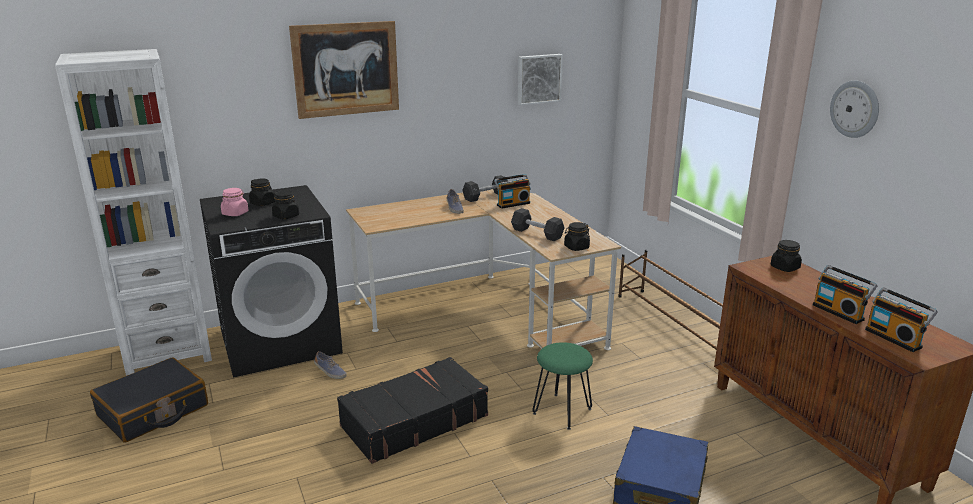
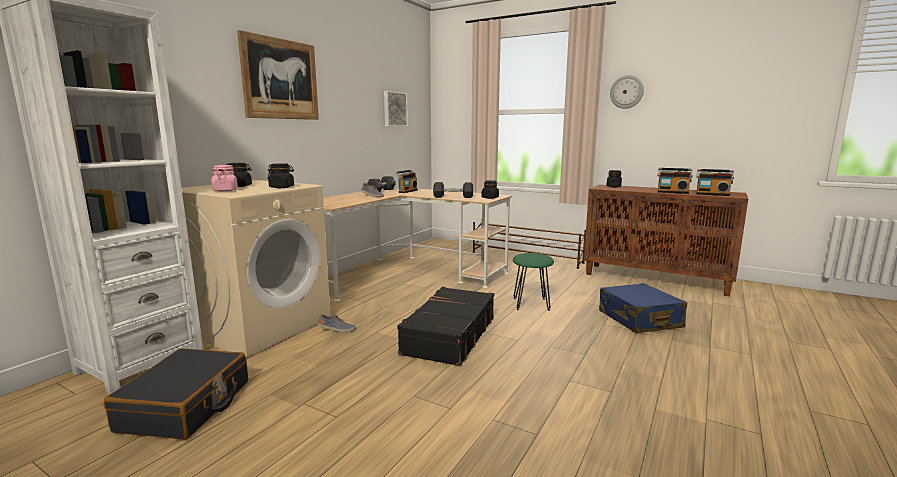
camera: 35 degrees left, 10 degrees down
black washing machine [200,185,343,378] -> beige washing machine [182,180,331,358]

